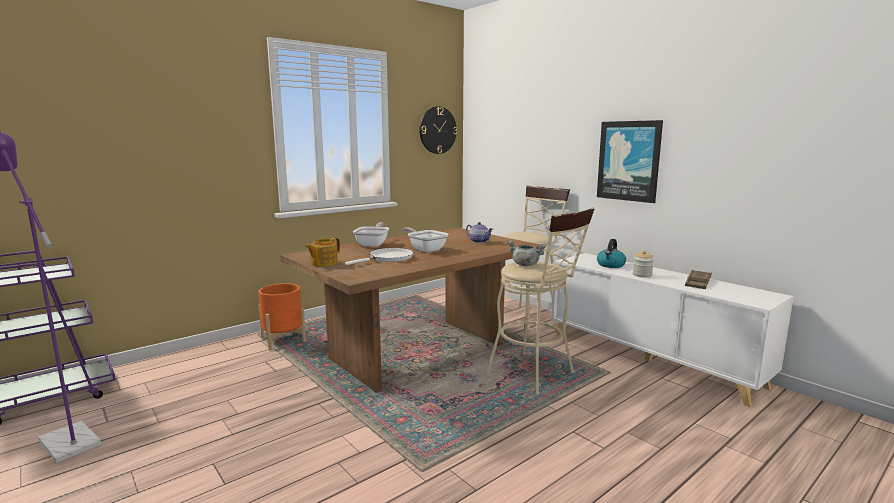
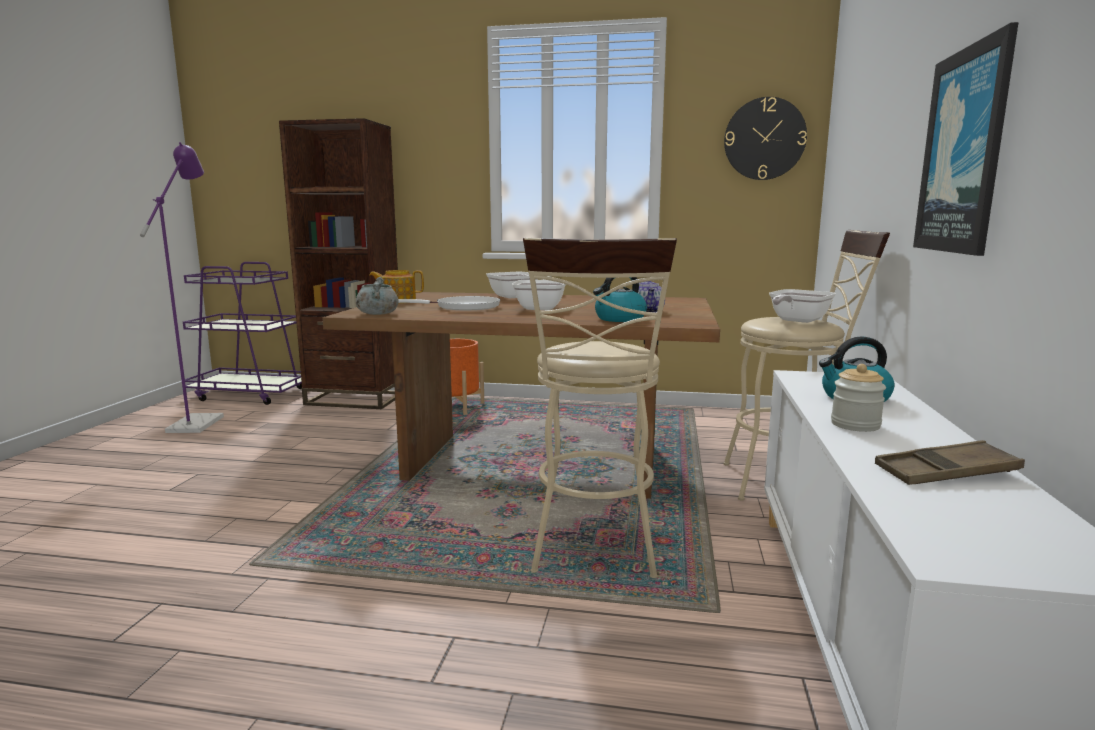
camera: 50 degrees right, 0 degrees up
grey cooking pot [507,241,546,266] -> grey cooking pot moved to [356,277,398,315]
none -> brown bookcase [279,118,398,409]
none -> kettle [593,277,647,322]
none -> frying pan [769,289,836,323]

